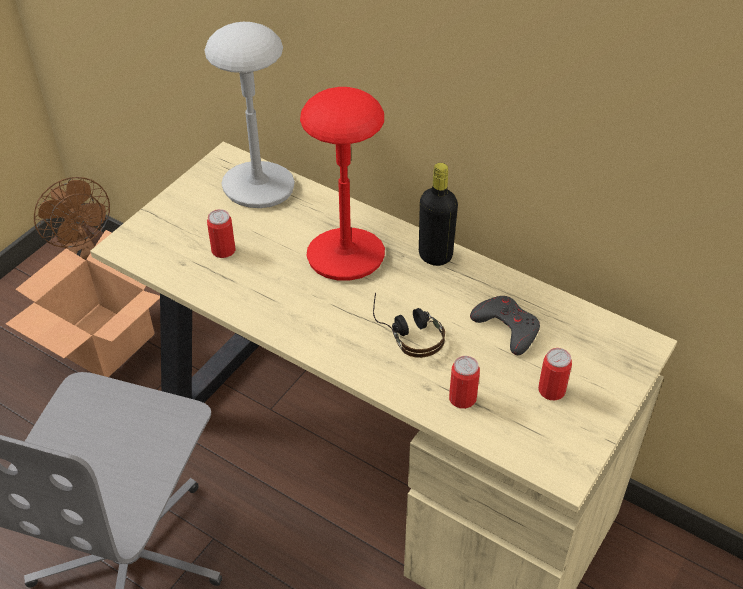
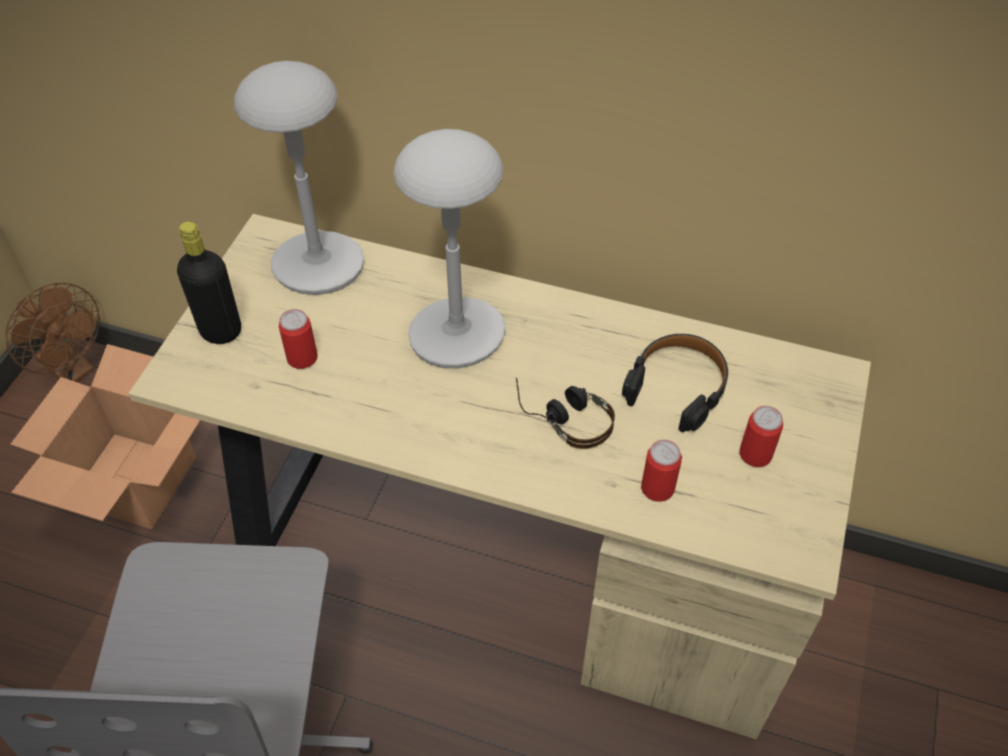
camera: 15 degrees left, 5 degrees up
red table lamp [300,87,385,281] -> grey table lamp [393,129,506,368]
black bottle [419,163,458,266] -> black bottle moved to [177,221,241,344]
grey game controller [470,296,540,355] -> black headphones [622,334,728,432]

